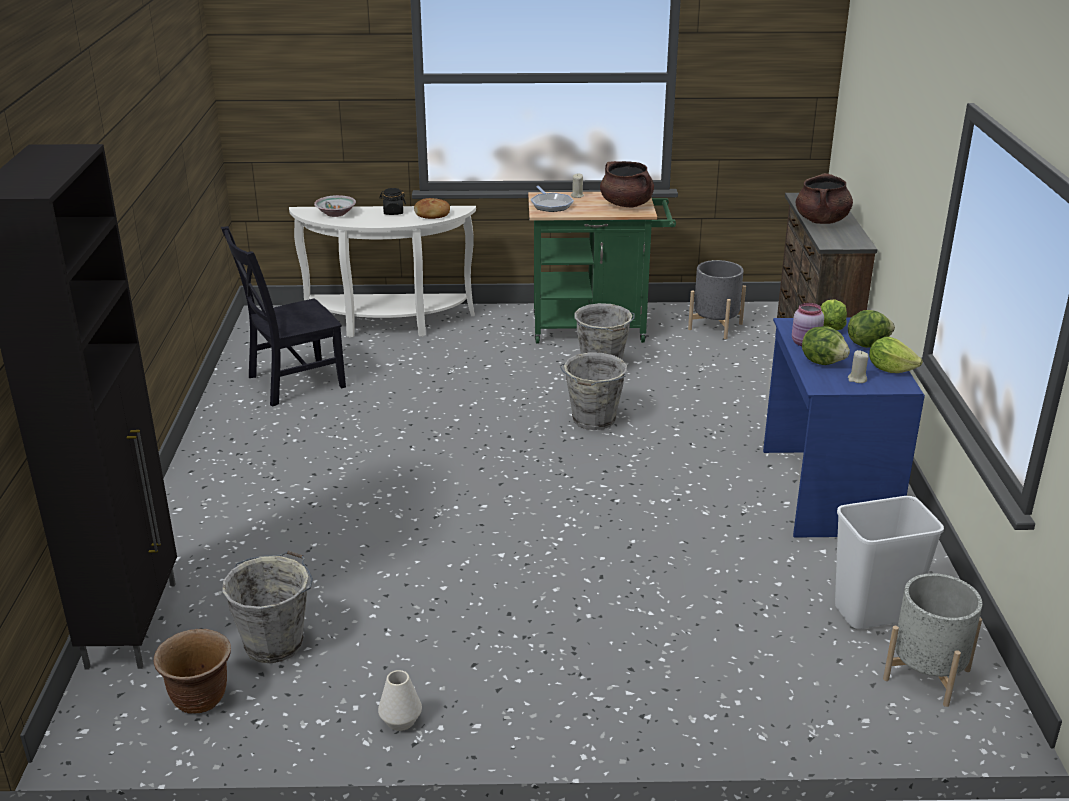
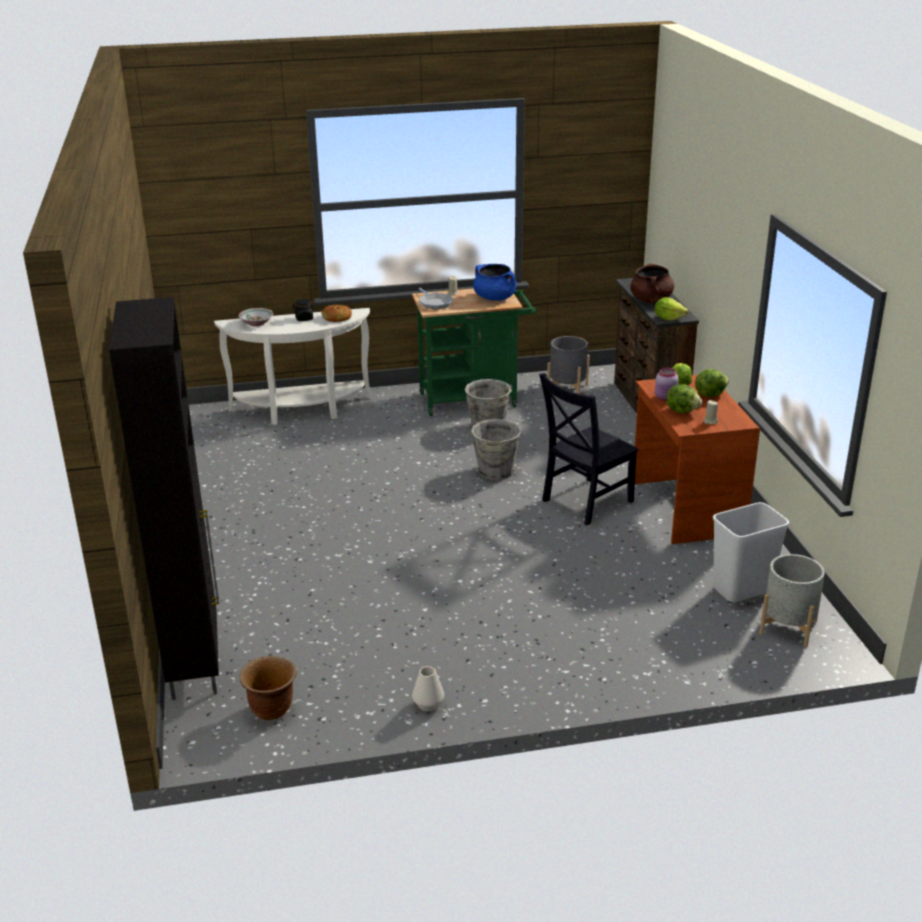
camera: 10 degrees left, 0 degrees up
black chair [221,226,346,406] -> black chair moved to [539,373,639,526]
grey bucket [222,551,313,663] -> none
brown cooking pot [600,161,654,208] -> blue cooking pot [473,264,517,301]
blue desk [763,317,925,538] -> brown desk [635,375,760,544]
lettuce [869,337,923,373] -> lettuce moved to [655,297,688,320]

